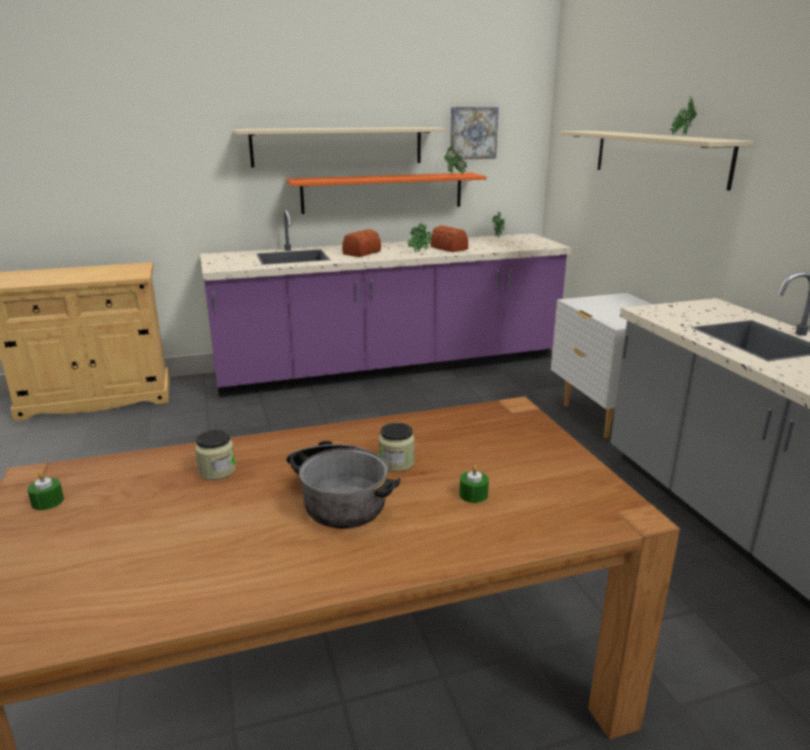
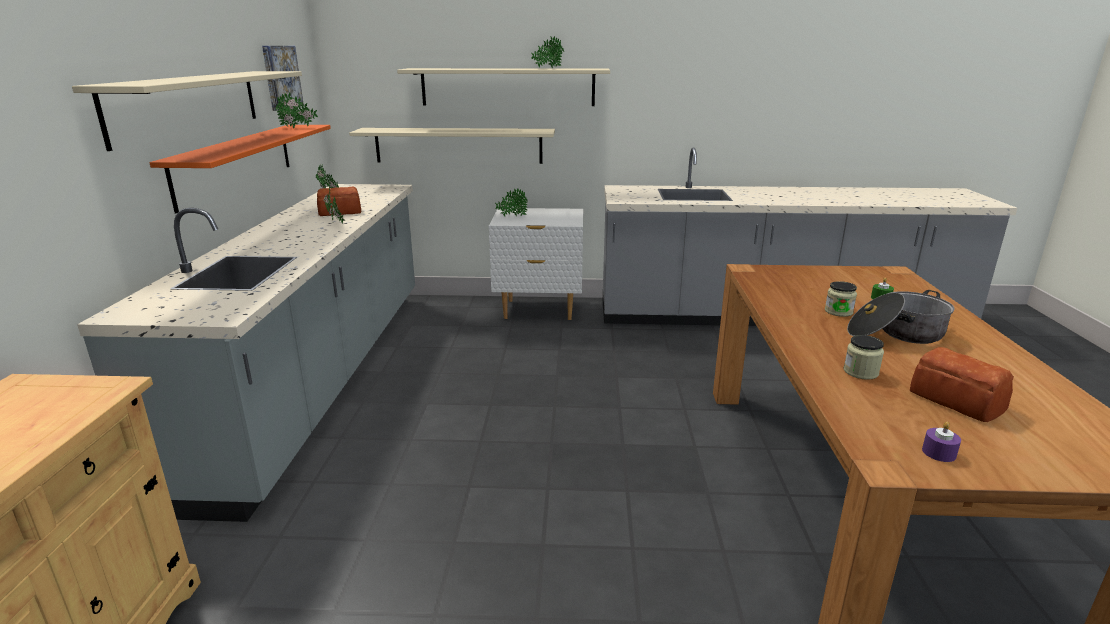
camera: 70 degrees left, 0 degrees up
green candle [27,471,64,510] -> purple candle [922,422,961,462]
purple counter [200,210,571,397] -> grey counter [77,184,415,522]
bread [342,229,381,257] -> bread moved to [910,347,1014,422]
none -> beige shelf [349,128,555,164]
none -> potted plant [495,188,528,216]

